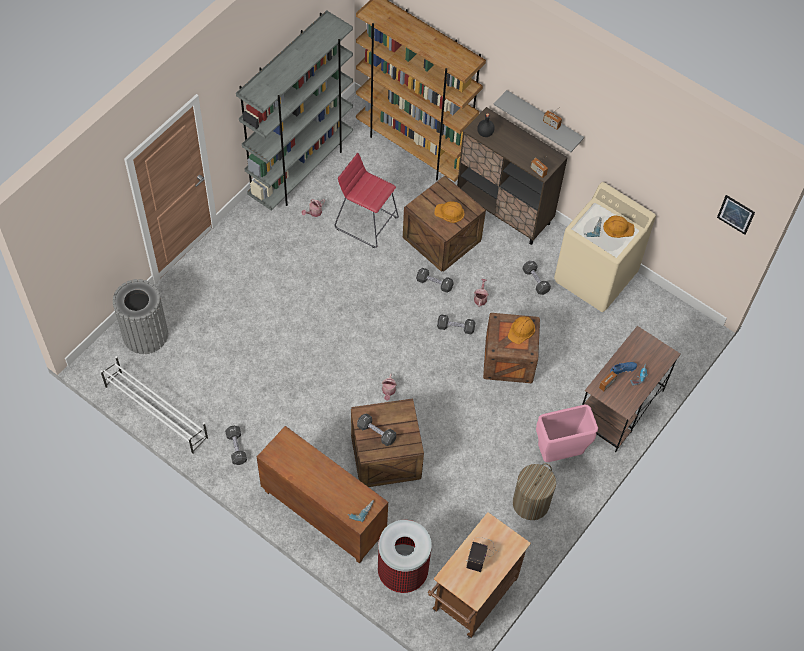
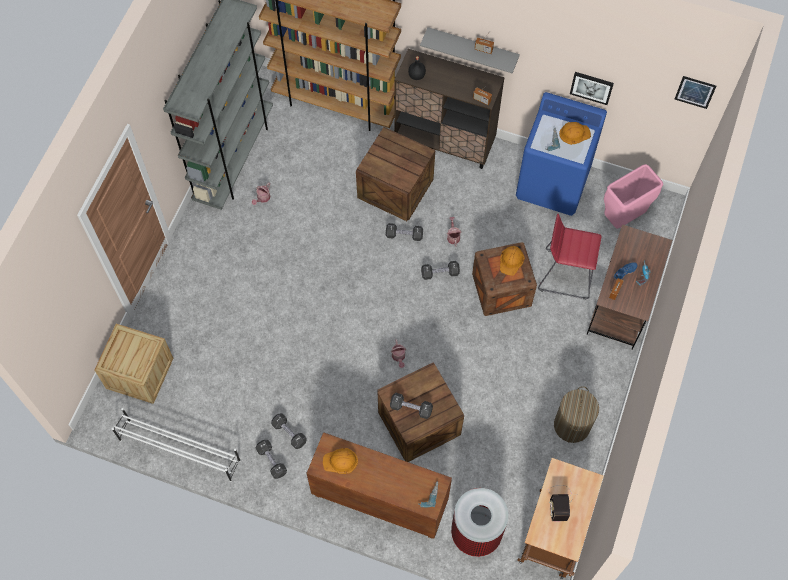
camera: 15 degrees left, 5 degrees up
grey trash can [113,279,168,354] -> crate [94,324,173,404]
red stool [334,153,399,248] -> red stool moved to [538,214,602,299]
orange hard hat [434,201,464,223] -> orange hard hat moved to [323,448,358,474]
black dumbbell [523,261,551,295] -> black dumbbell moved to [271,413,307,449]
pink trash can [536,405,598,462] -> pink trash can moved to [604,164,663,229]
beige washing machine [554,182,656,312] -> blue washing machine [516,92,607,216]
none -> picture [570,72,614,105]

